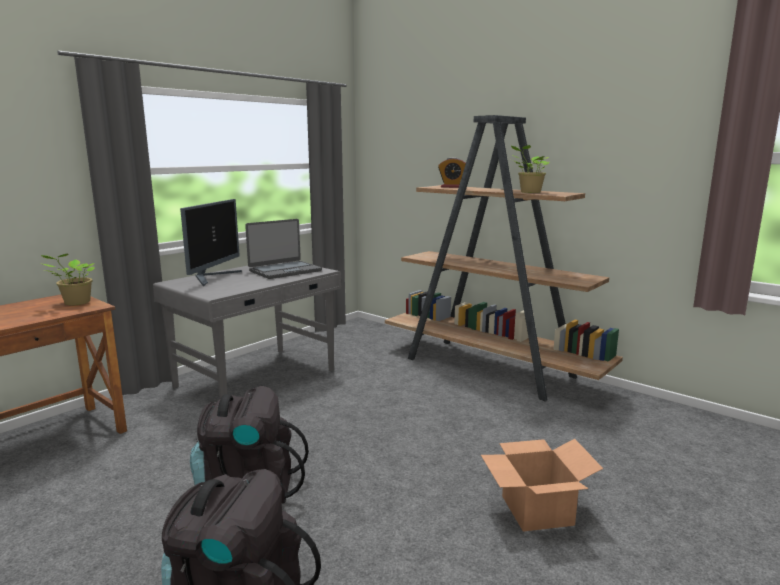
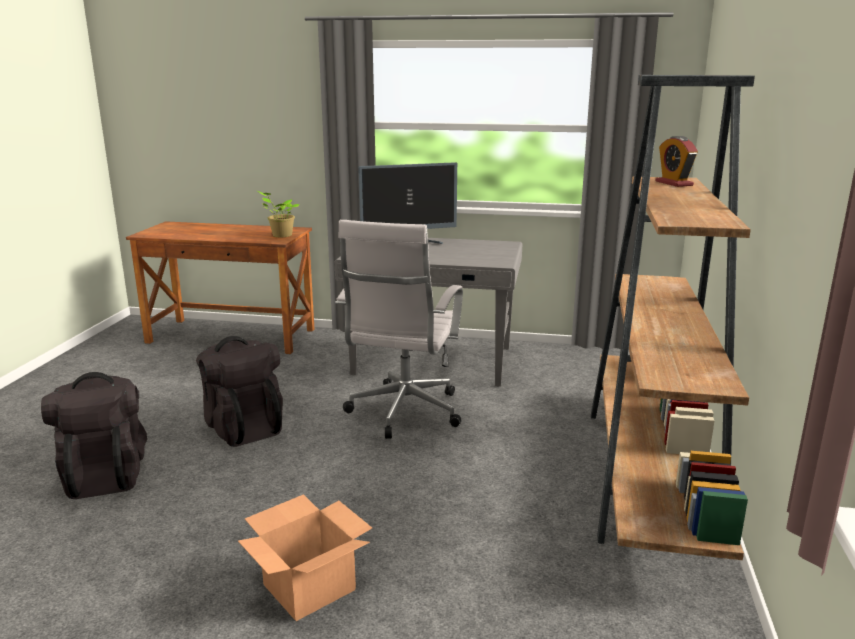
camera: 60 degrees right, 5 degrees up
laptop [245,219,322,279] -> none
potted plant [511,145,550,193] -> none
none -> white office chair [335,220,463,439]

